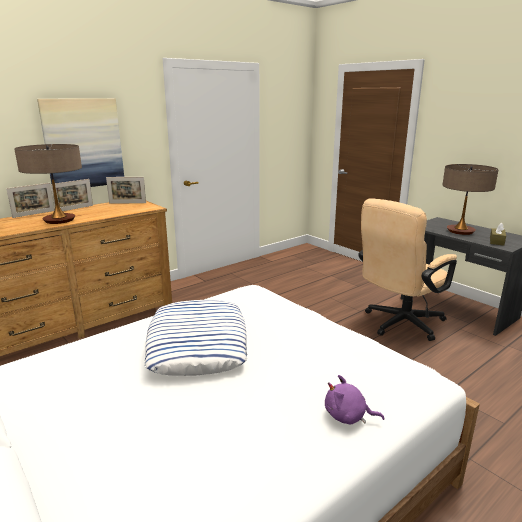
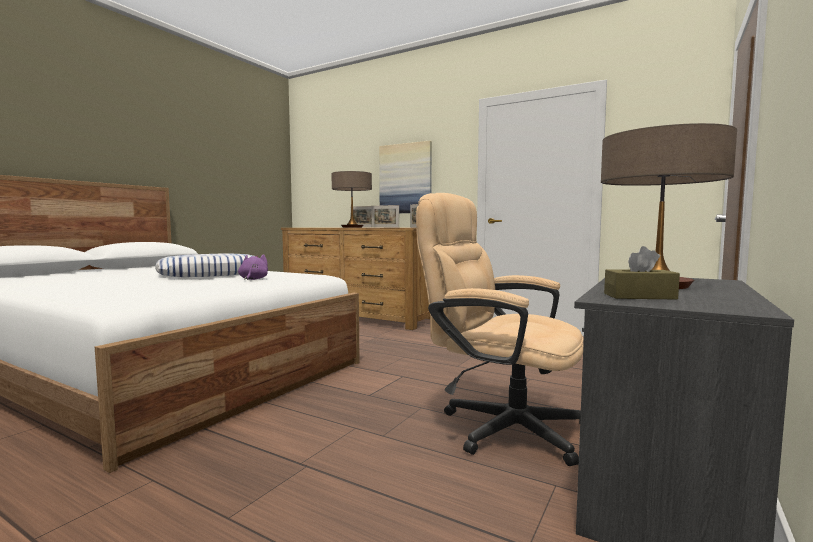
camera: 70 degrees right, 15 degrees down
purple plush toy [325,375,384,424] -> purple plush toy moved to [238,254,268,280]

